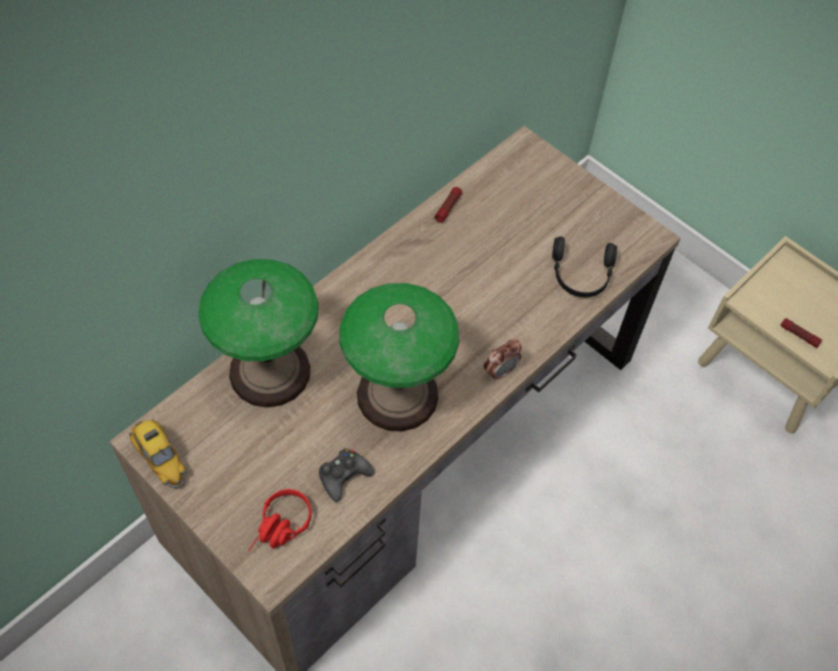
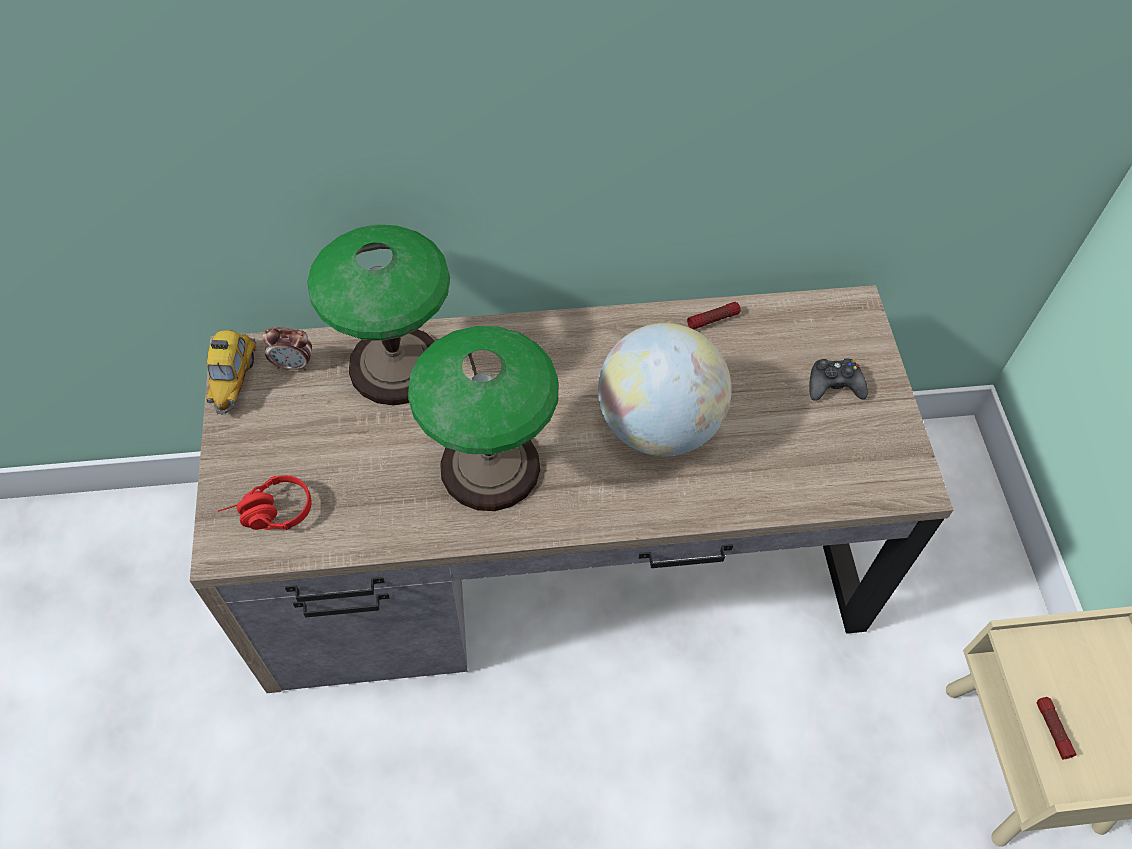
camera: 40 degrees right, 0 degrees up
black game controller [319,449,374,502] -> black game controller moved to [809,358,868,401]
alarm clock [484,339,522,382] -> alarm clock moved to [263,327,312,371]
black headphones [552,237,617,297] -> none
none -> globe [598,323,732,456]

